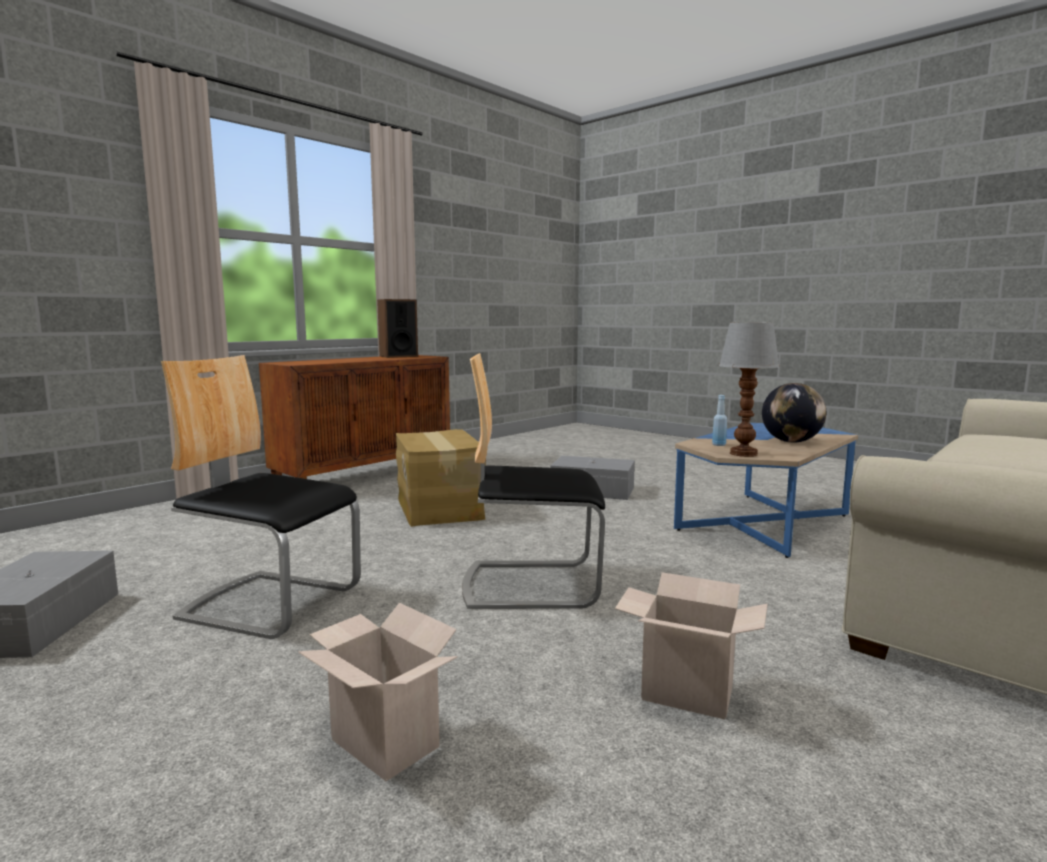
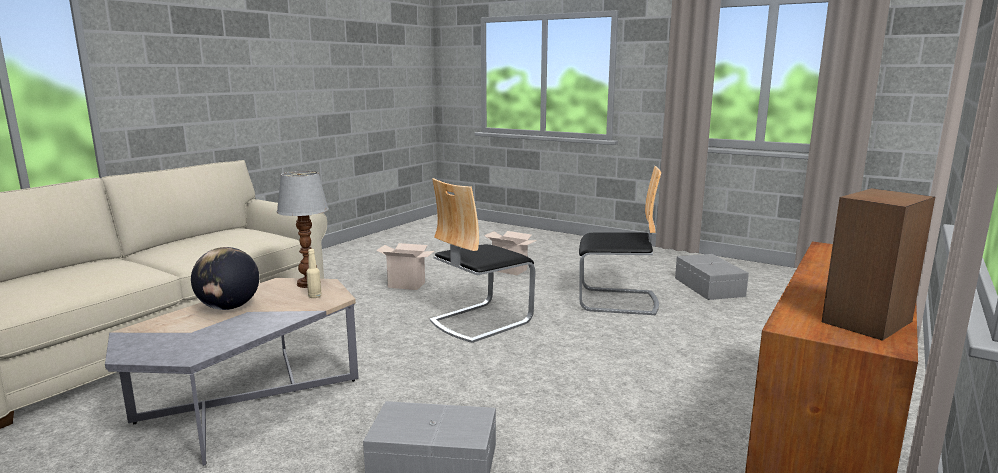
camera: 170 degrees right, 5 degrees up
cardboard box [396,429,486,527] -> none
chair [462,353,605,609] -> chair turned 150 degrees clockwise [430,178,535,343]
blue coffee table [674,423,858,558] -> grey coffee table [105,278,359,466]
blue bottle [712,395,727,446] -> beige bottle [306,249,322,298]

